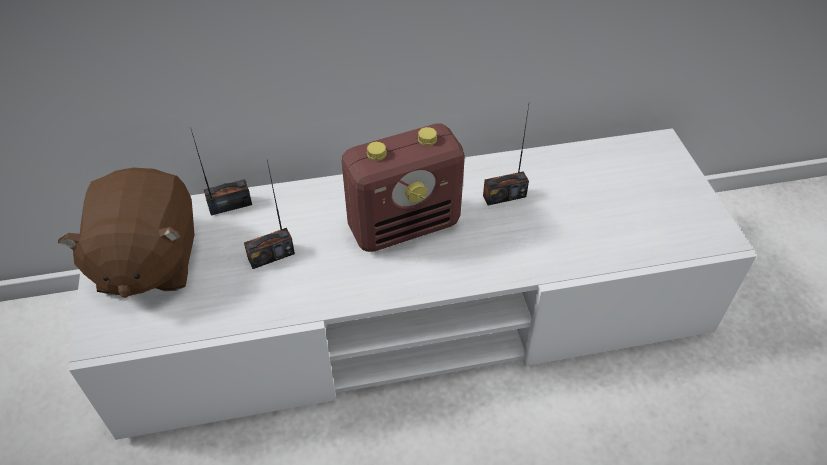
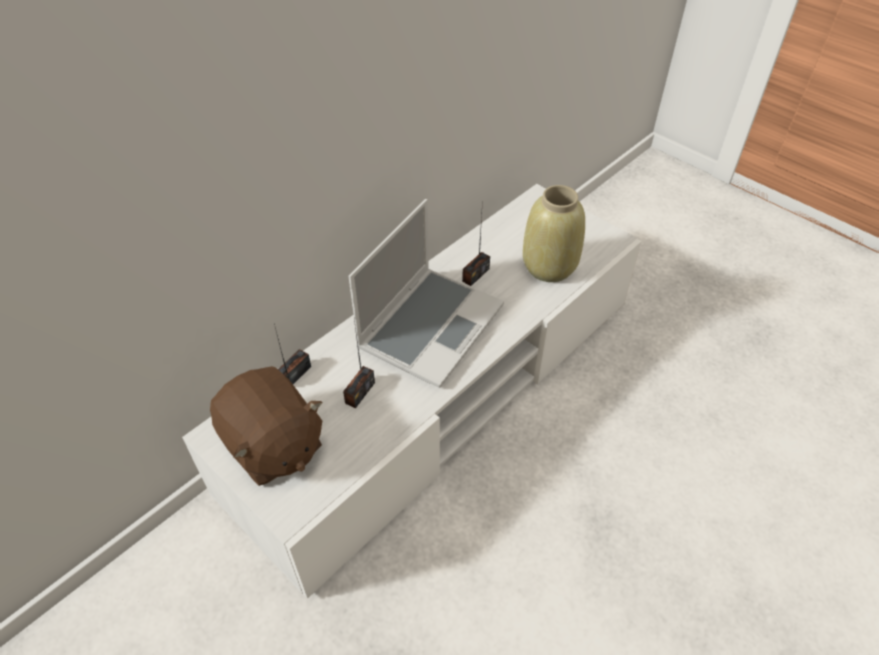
camera: 35 degrees left, 0 degrees up
radio [341,123,465,252] -> laptop [349,199,504,388]
none -> beige vase [523,185,585,282]

